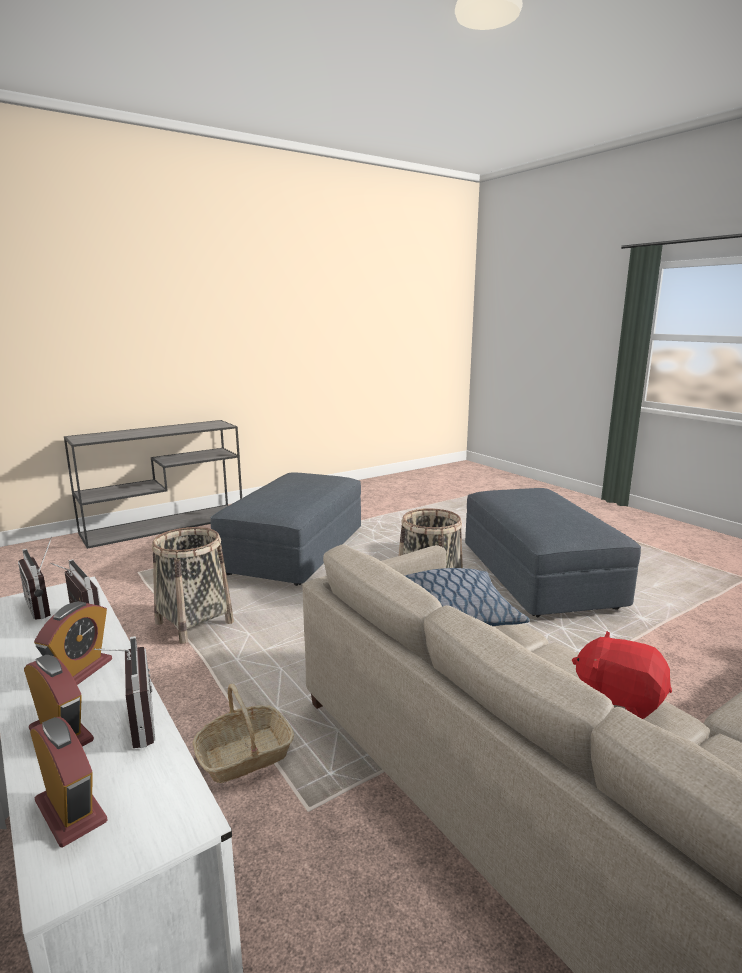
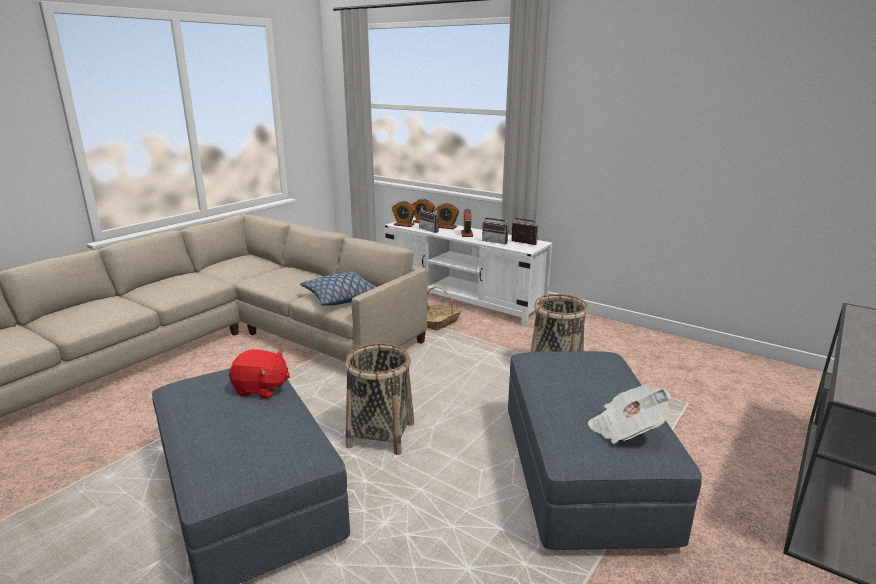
camera: 160 degrees right, 5 degrees up
red plush toy [572,631,672,719] -> red plush toy moved to [229,350,290,399]
none -> alarm clock [392,201,416,227]
none -> newspaper [588,385,672,444]

